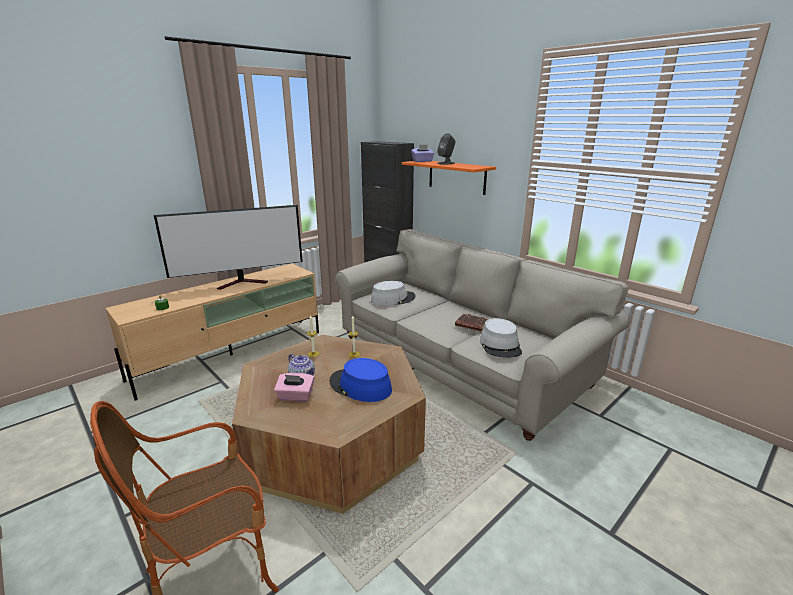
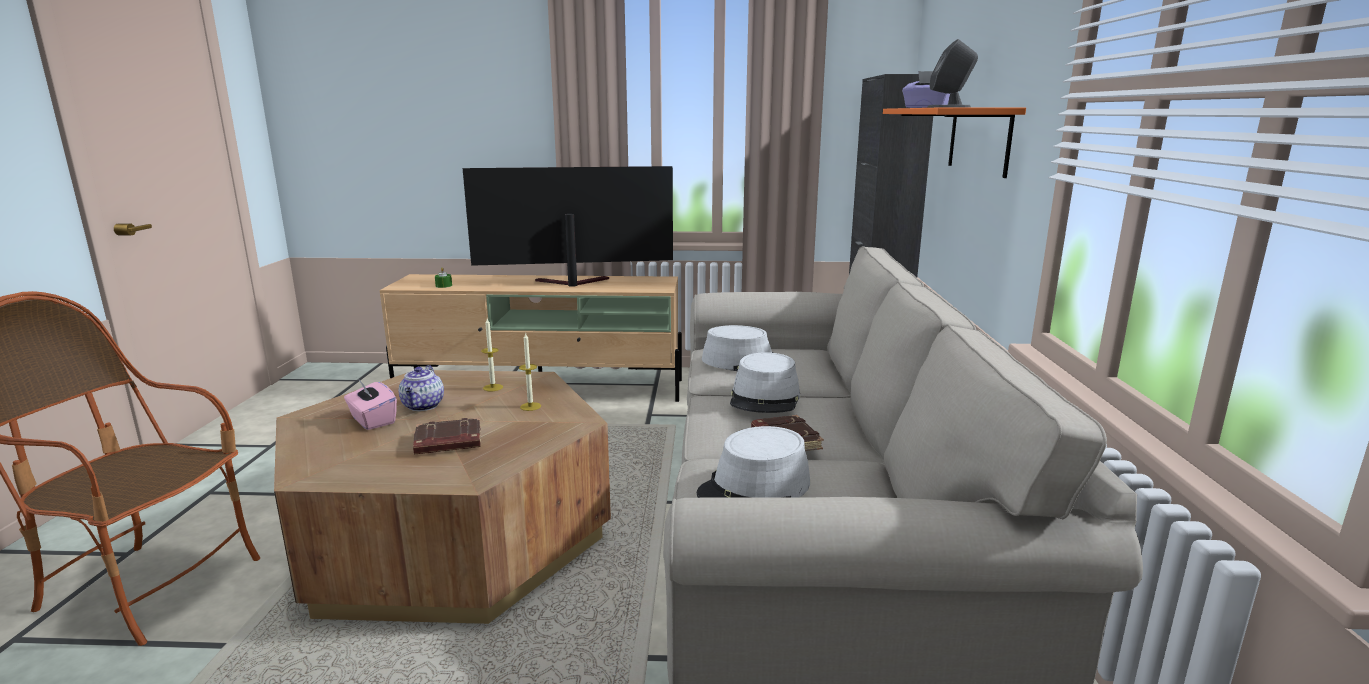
camera: 45 degrees right, 5 degrees down
television [154,205,303,290] -> television turned 150 degrees clockwise [463,166,673,287]
blue hat [329,358,392,402] -> brown book [413,418,481,454]
none -> grey hat [730,352,800,413]

